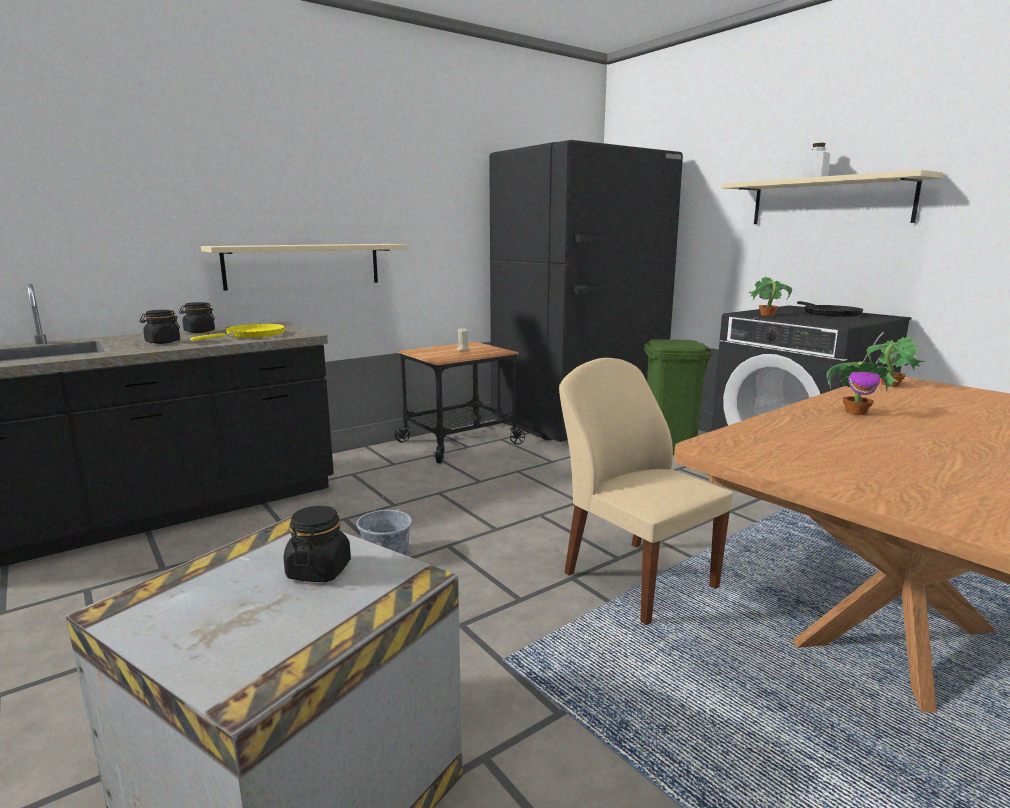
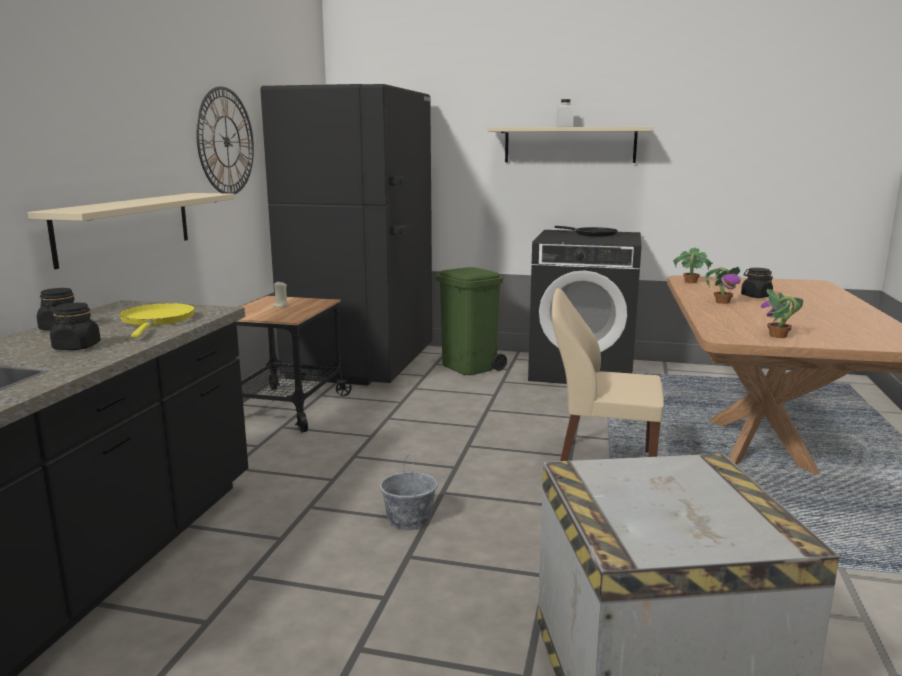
camera: 40 degrees left, 0 degrees up
black jar [284,506,351,582] -> black jar moved to [741,268,773,298]
potted plant [748,277,792,316] -> potted plant moved to [761,288,803,338]
none -> wall clock [196,87,254,194]

